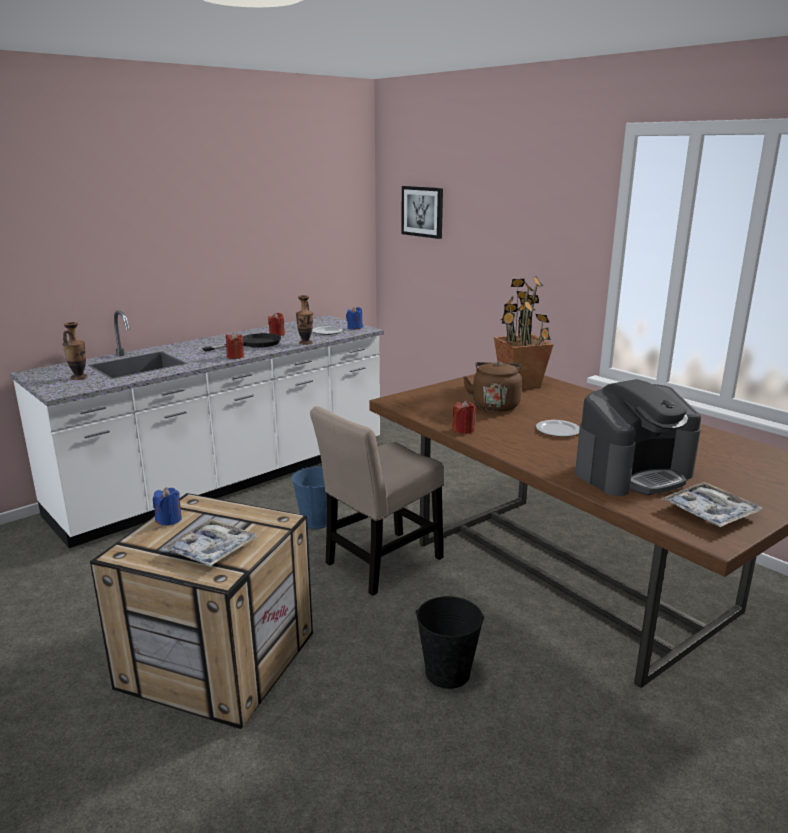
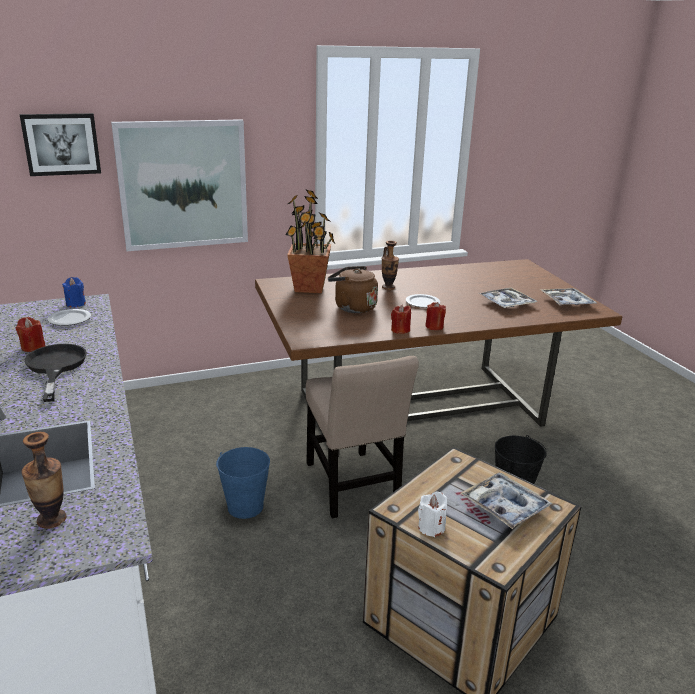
camera: 70 degrees left, 5 degrees up
blue candle [153,487,182,525] -> white candle [418,492,447,537]
red candle [226,332,244,359] -> red candle moved to [425,302,446,330]
vase [296,295,313,345] -> vase moved to [382,241,399,290]
coffee machine [575,379,701,496] -> tray [479,288,537,308]
none -> picture [111,119,248,251]

